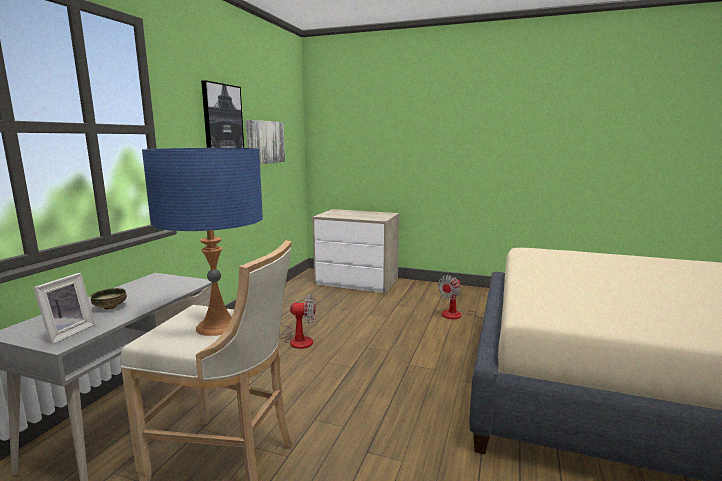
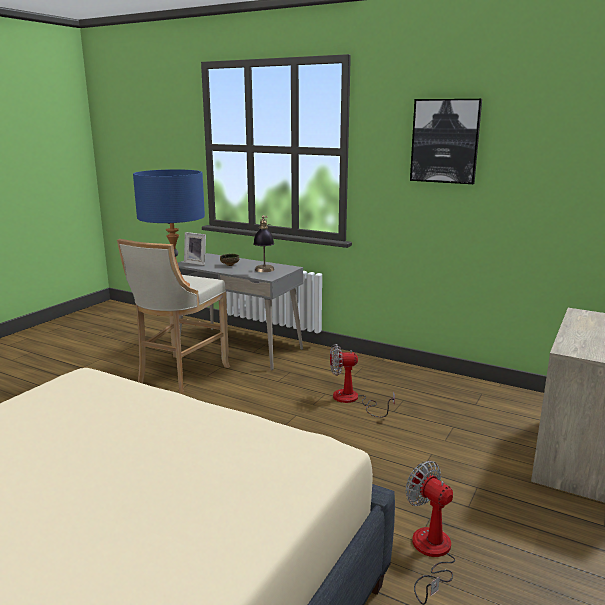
camera: 100 degrees right, 5 degrees up
picture [246,120,285,164] -> none
fan [279,295,316,349] -> fan turned 75 degrees clockwise [330,344,395,418]
none -> table lamp [253,215,274,272]

